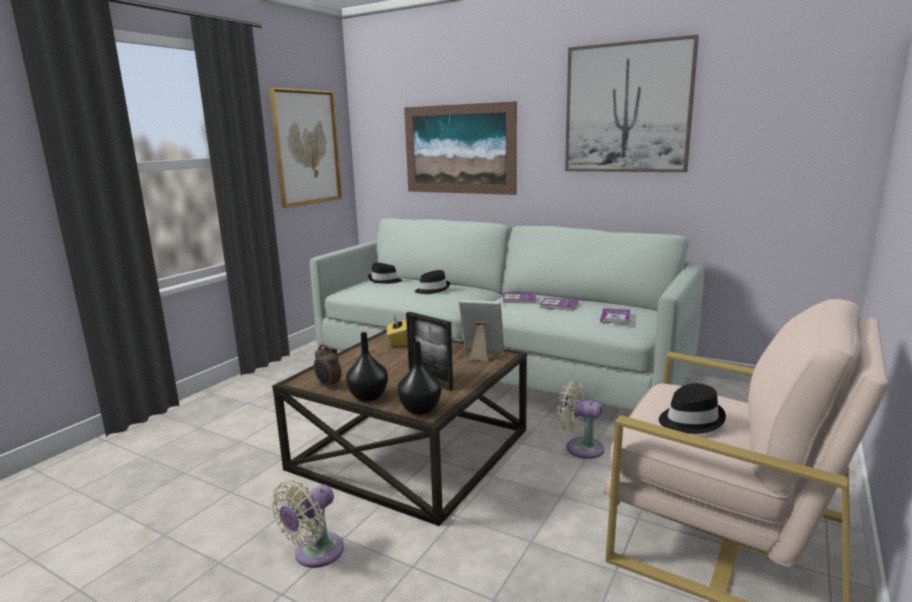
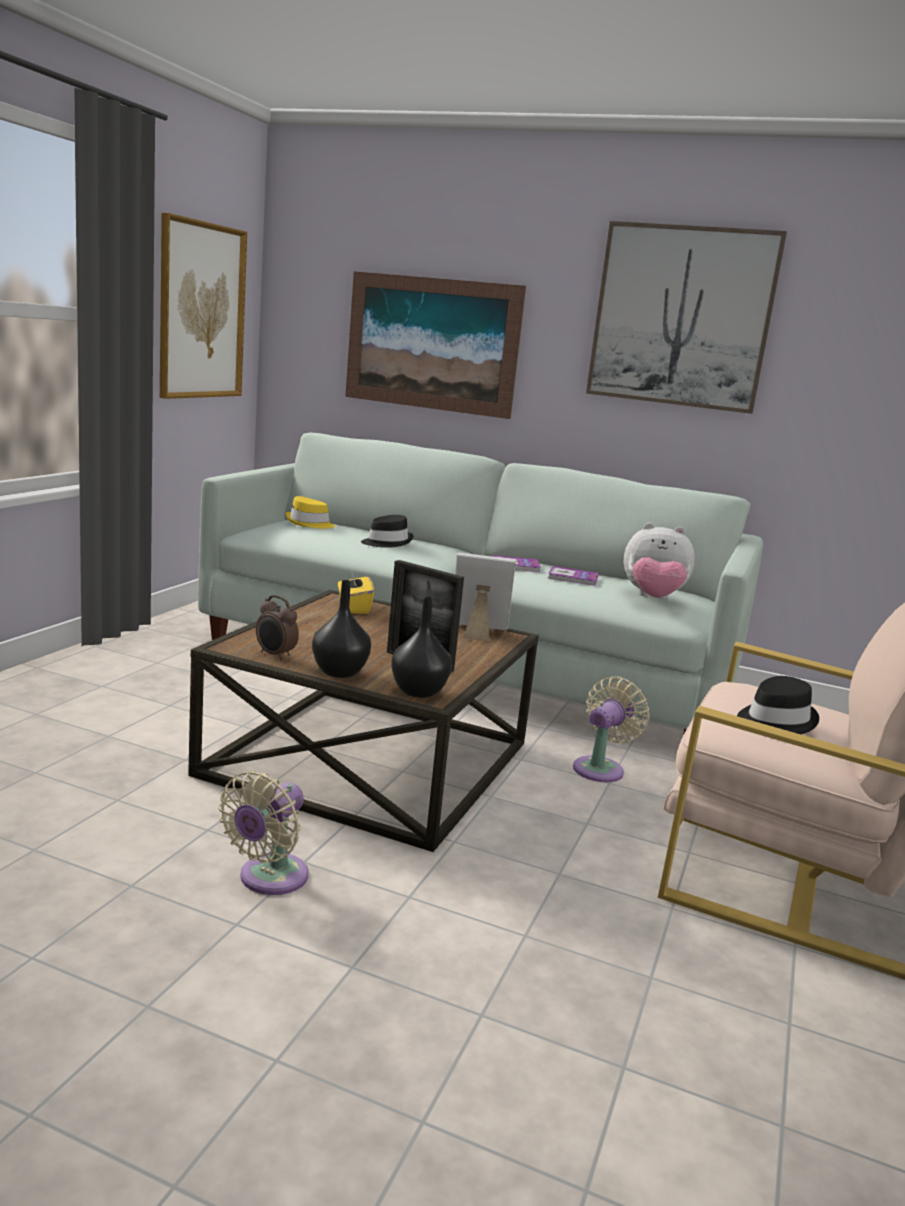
camera: 10 degrees left, 0 degrees up
black hat [368,263,402,284] -> yellow hat [286,496,335,529]
beige fan [557,381,604,459] -> beige fan turned 105 degrees clockwise [573,676,650,782]
book [600,308,630,324] -> plush toy [624,523,695,599]

